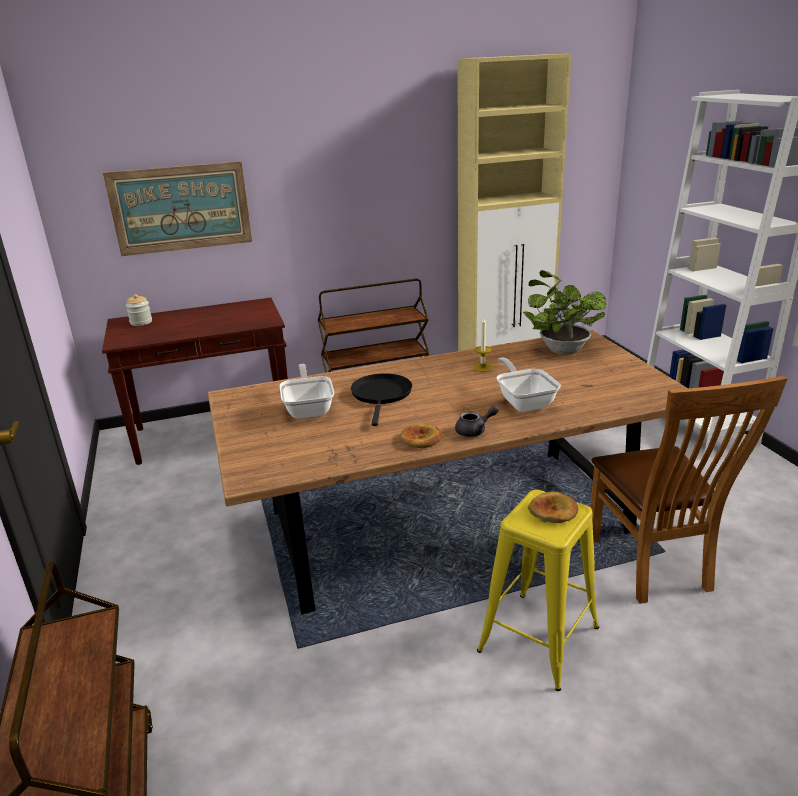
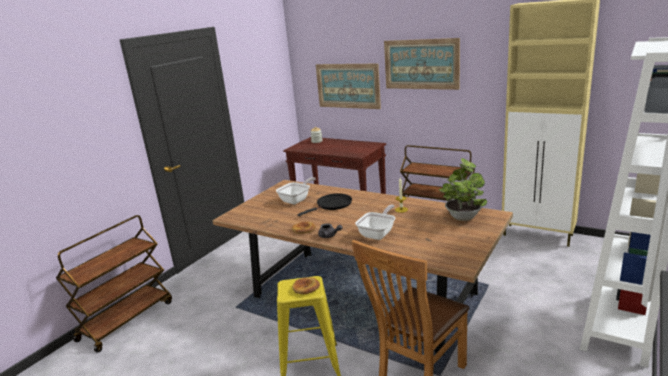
camera: 50 degrees right, 5 degrees down
none -> picture [384,38,460,90]

